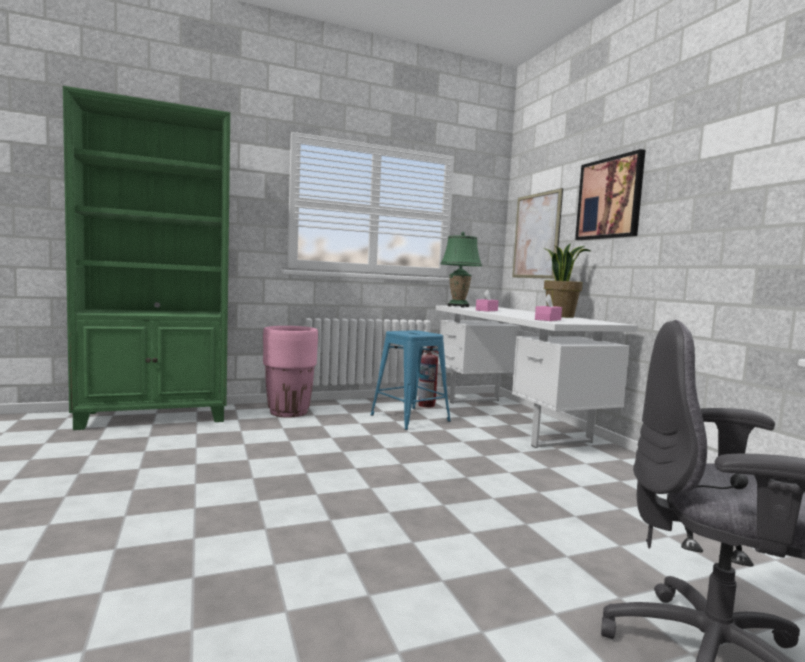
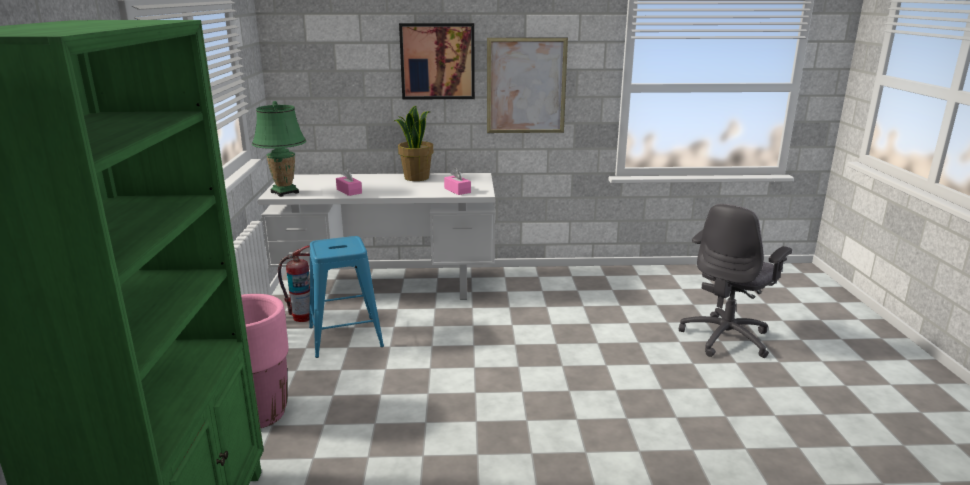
camera: 70 degrees left, 15 degrees up
picture [512,188,563,279] -> picture moved to [487,37,568,133]

